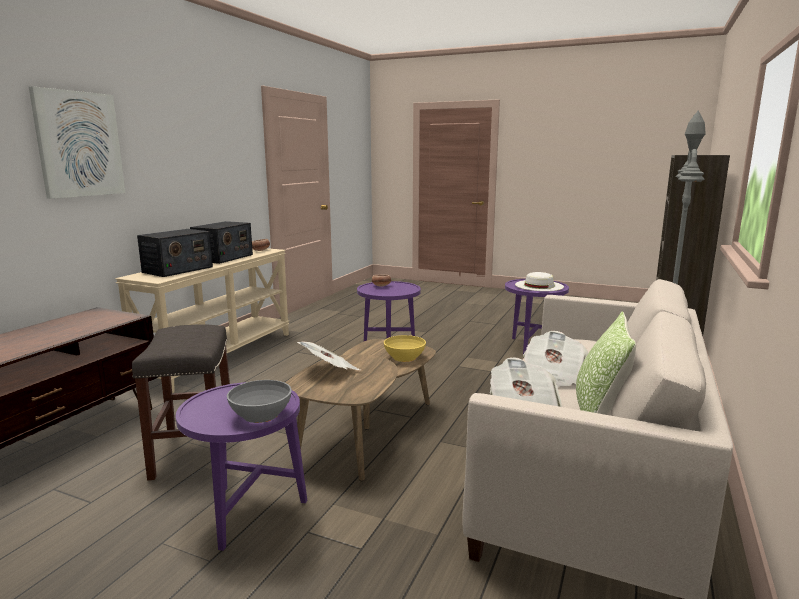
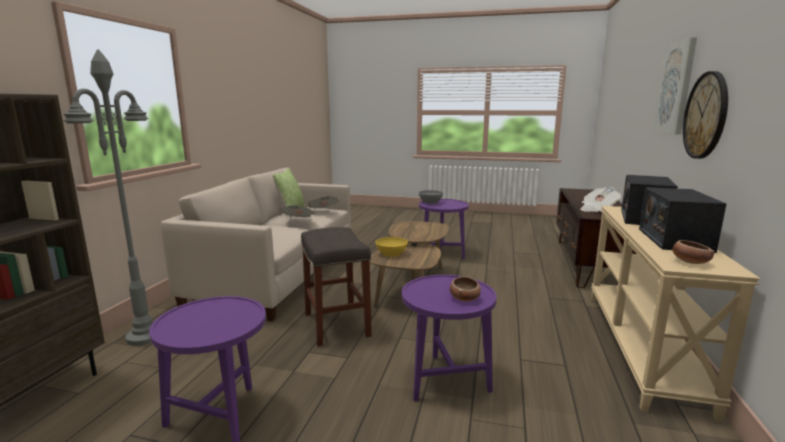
camera: 170 degrees right, 0 degrees up
grey stool [132,324,230,480] -> grey stool moved to [301,227,372,346]
newspaper [297,342,360,370] -> newspaper moved to [580,187,621,212]
white hat [515,272,564,291] -> none
none -> wall clock [683,71,728,159]

